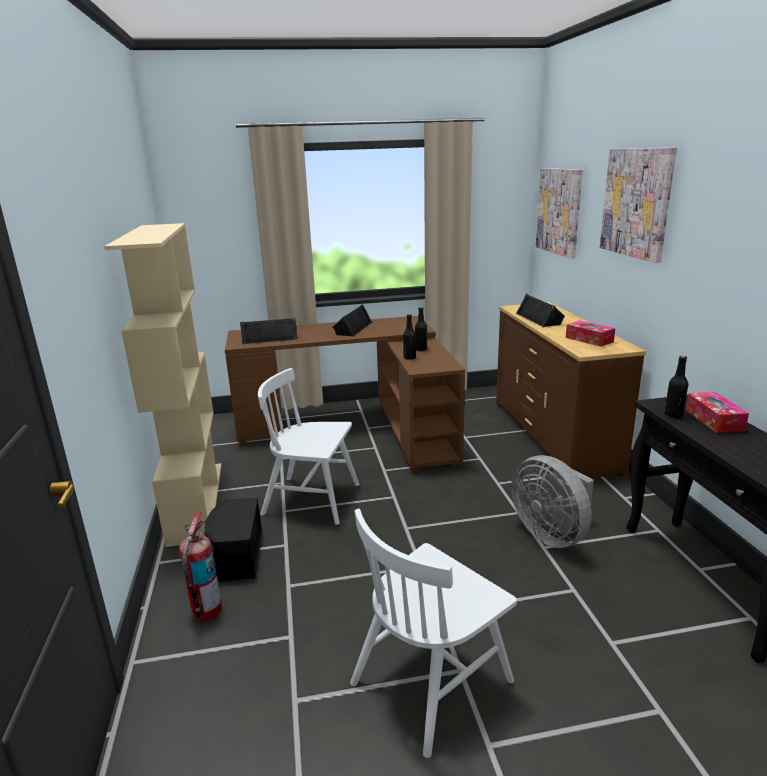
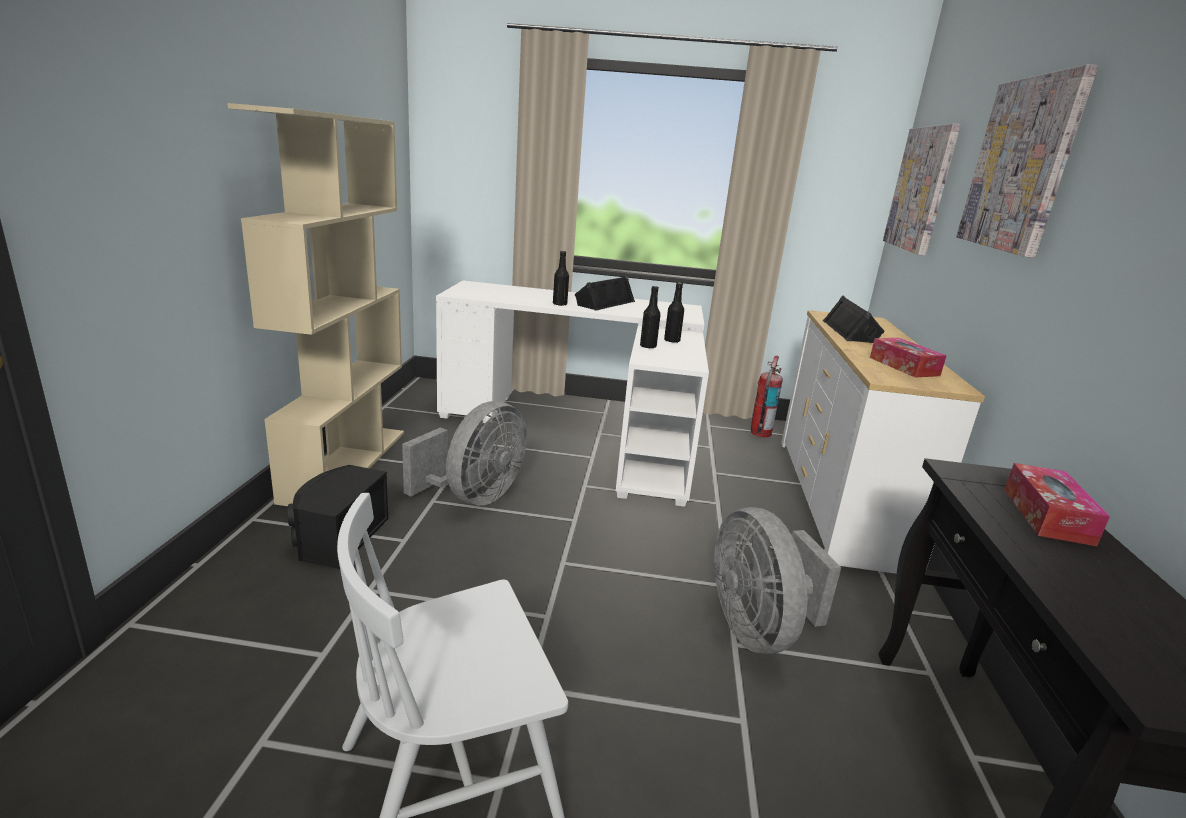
camera: 15 degrees right, 0 degrees up
fire extinguisher [179,511,222,621] -> fire extinguisher moved to [751,356,783,437]
brown desk [225,316,465,473] -> white desk [436,281,709,507]
black speaker [240,318,298,344] -> none
white chair [258,368,359,525] -> grey fan [402,401,527,506]
brown dresser [496,302,646,478] -> white dresser [781,310,985,574]
black bottle [664,356,688,418] -> black bottle moved to [553,251,569,306]

